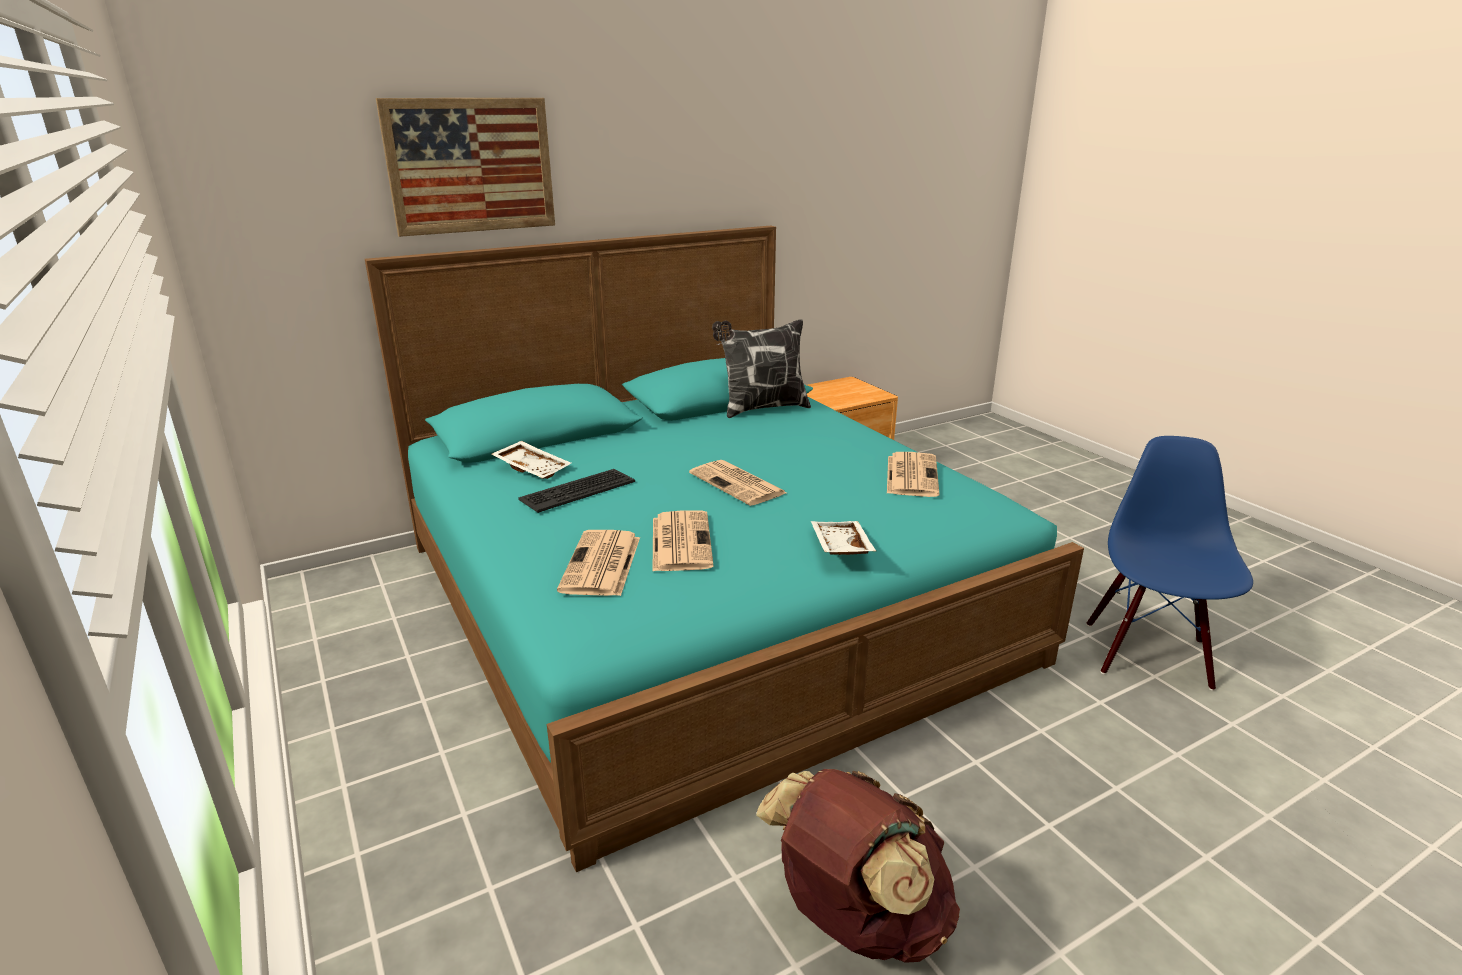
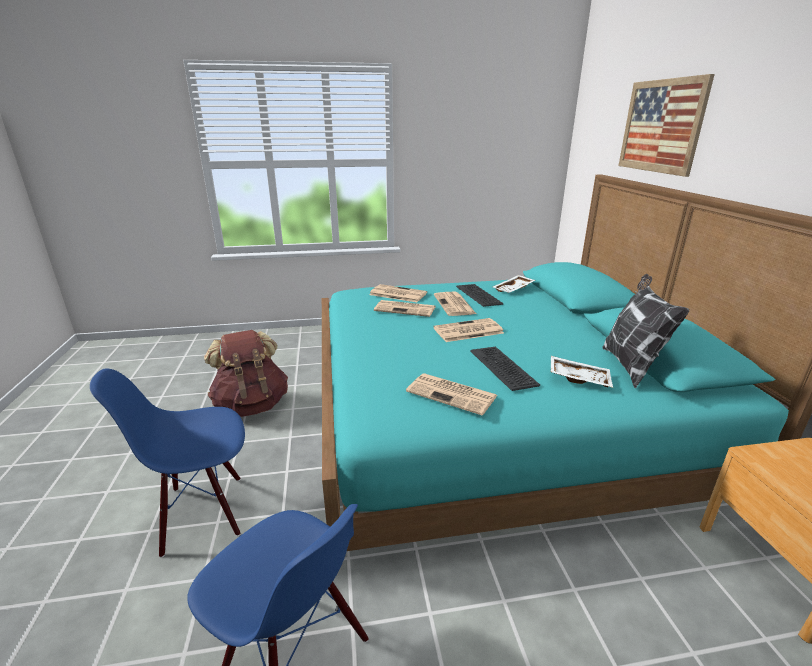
camera: 110 degrees right, 0 degrees up
white tray [811,521,876,555] -> white tray moved to [551,356,613,388]
none -> blue chair [90,368,245,558]
none -> newspaper [434,292,476,316]
none -> keyboard [470,346,540,391]

